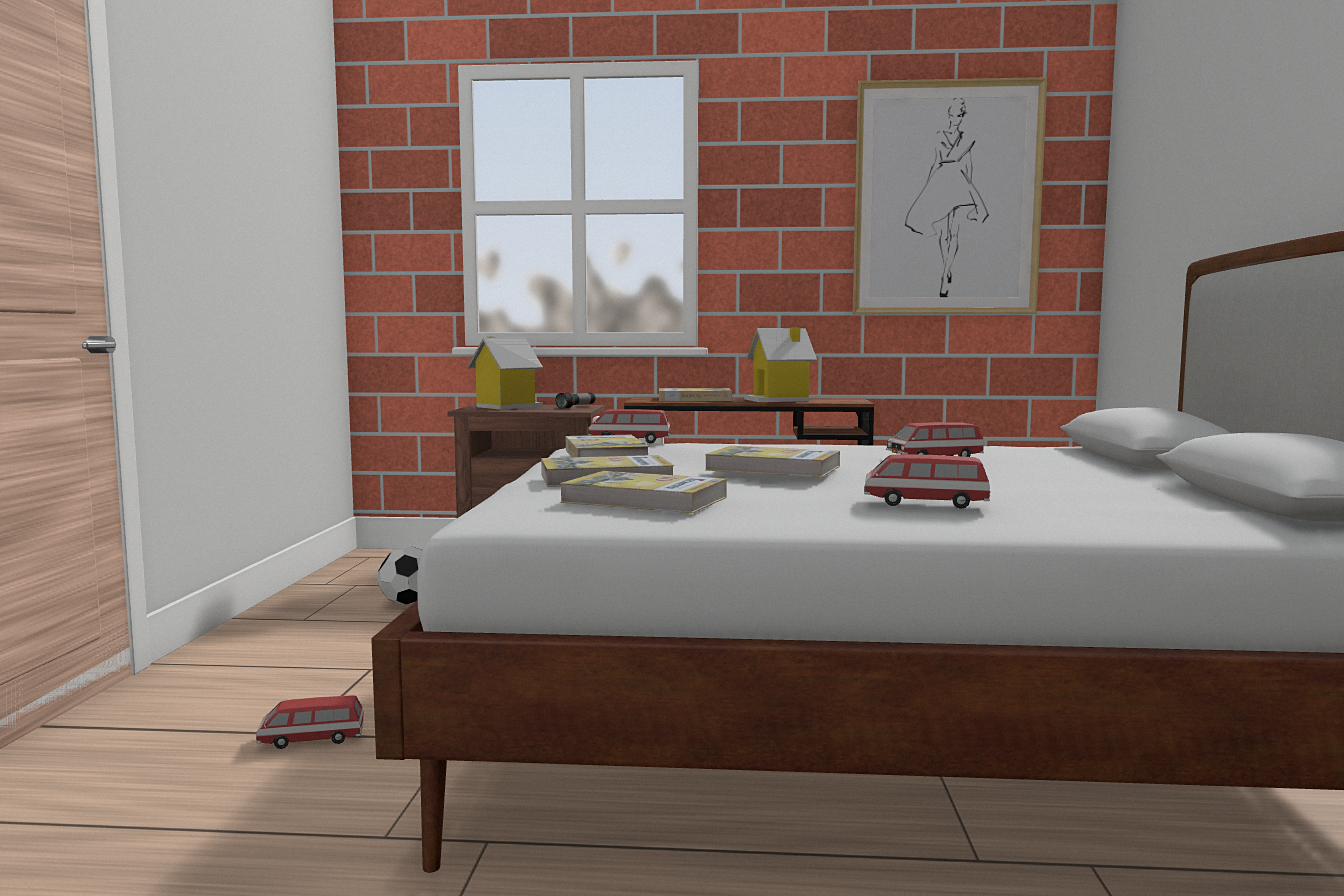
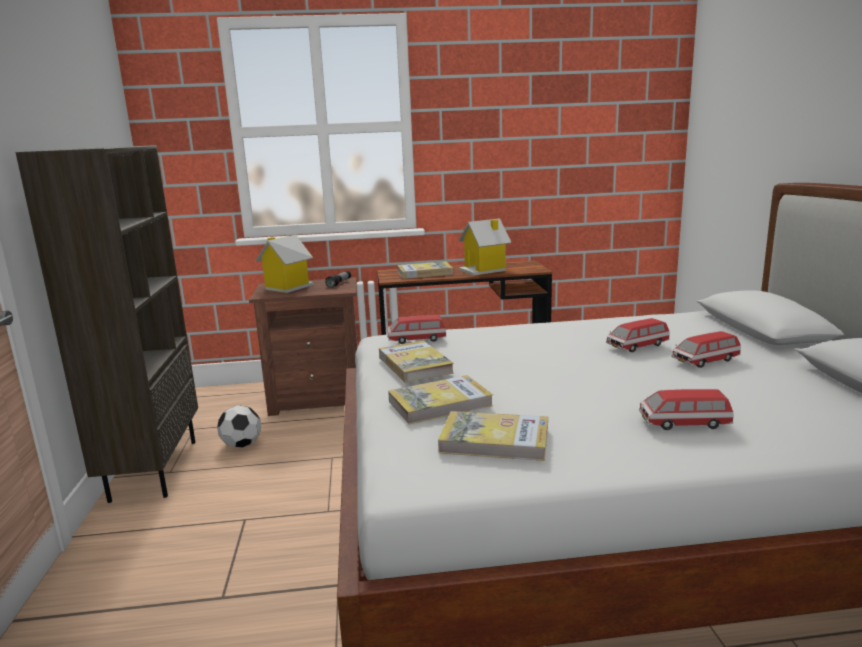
camera: 10 degrees left, 10 degrees up
toy car [256,695,364,749] -> toy car moved to [671,331,741,368]
book [705,446,840,477] -> none
picture [853,77,1048,314] -> none
none -> brown bookcase [15,145,198,503]

